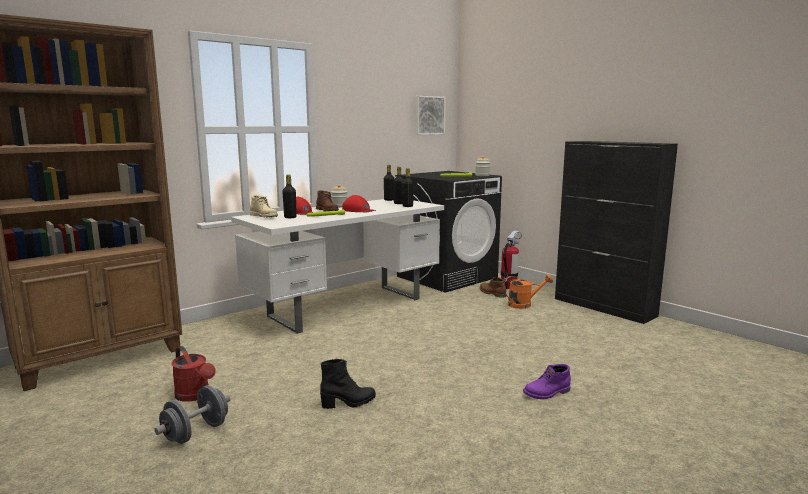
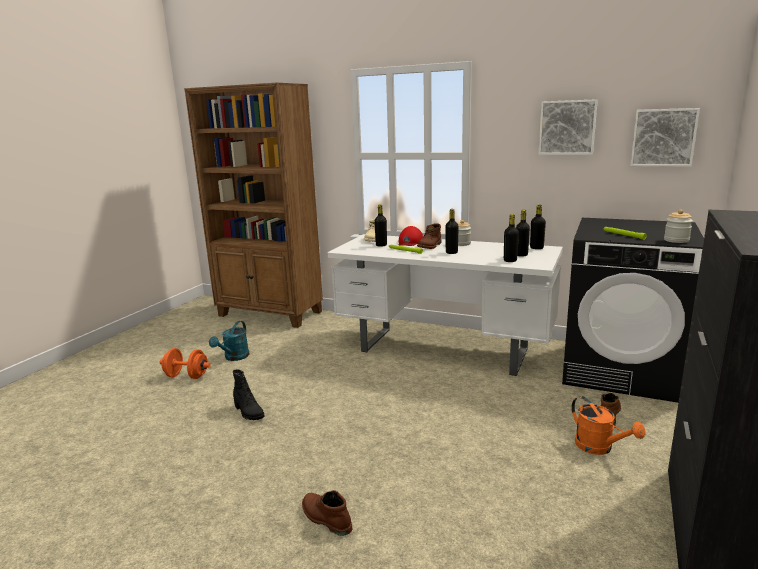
camera: 65 degrees right, 5 degrees up
grey dumbbell [154,385,230,444] -> orange dumbbell [159,348,211,379]
red watering can [172,346,216,402] -> turquoise watering can [209,321,249,361]
red cap [342,195,376,213] -> black bottle [445,209,459,254]
fire extinguisher [501,231,522,289] -> none
purple boot [523,364,571,399] -> brown boot [302,490,352,536]
none -> picture [539,99,598,155]

